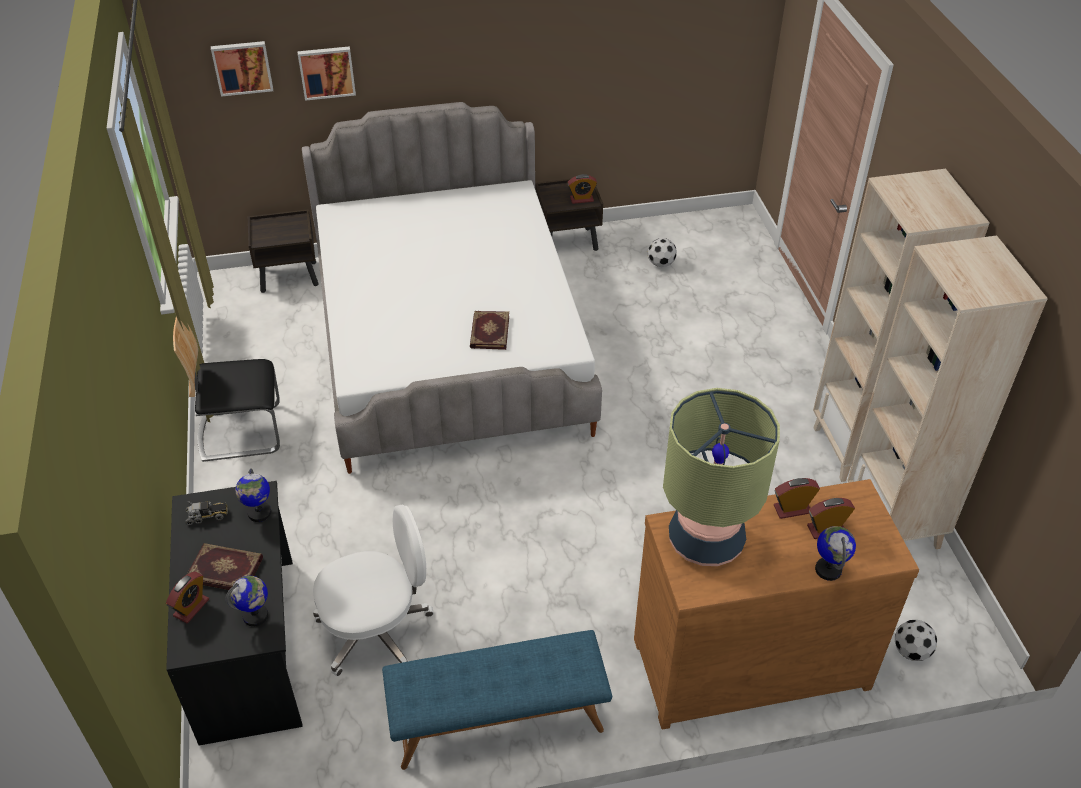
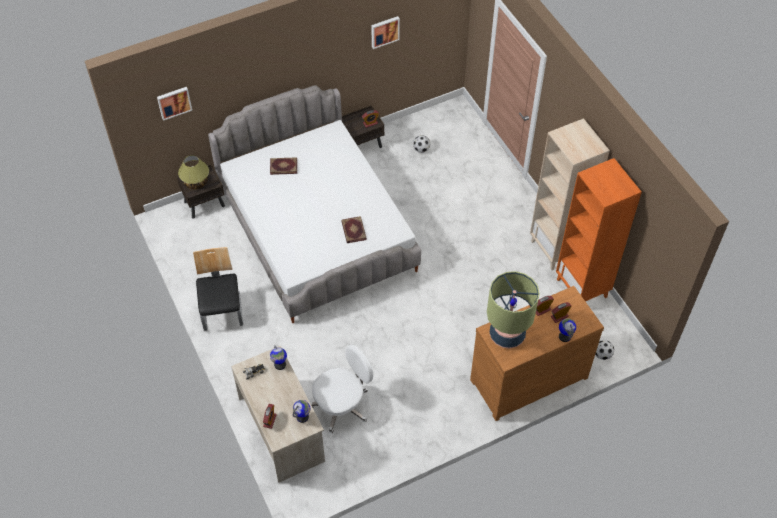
camera: 15 degrees left, 10 degrees up
black desk [166,481,303,745] -> beige desk [231,346,325,483]
chair [173,317,280,462] -> chair turned 105 degrees clockwise [193,247,243,331]
book [186,543,263,590] -> book moved to [270,157,297,175]
picture [297,46,356,101] -> picture moved to [371,16,400,49]
blue bench [382,630,612,770] -> none
beige bookcase [847,235,1048,549] -> orange bookcase [556,158,642,301]
none -> table lamp [178,155,209,189]

